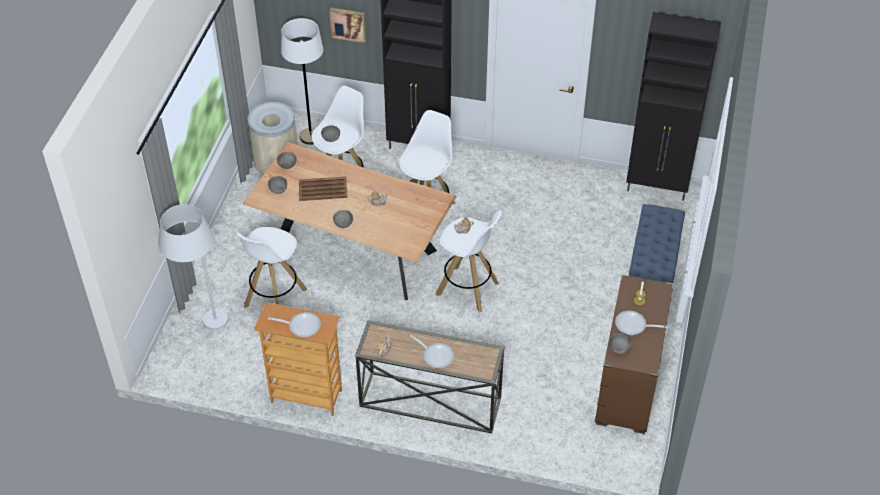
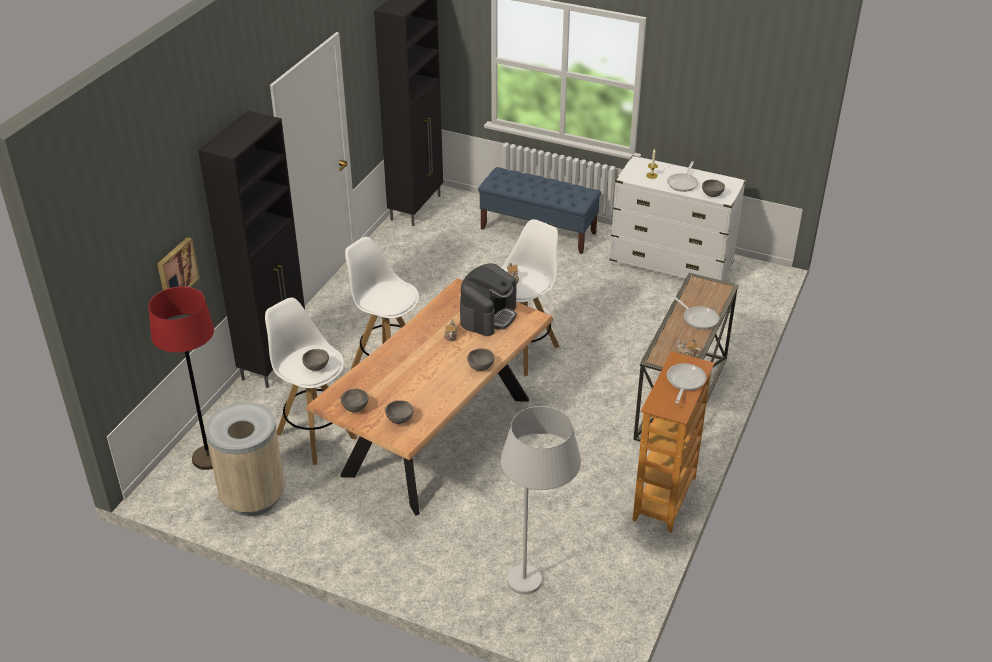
camera: 80 degrees left, 10 degrees down
white stool [236,227,307,308] -> none
white floor lamp [281,18,323,145] -> red floor lamp [148,286,214,470]
brown tray [299,176,348,201] -> none
frying pan [410,335,454,368] -> frying pan turned 90 degrees clockwise [670,295,719,329]
brown dresser [595,274,674,434] -> white dresser [609,155,746,281]
none -> coffee machine [460,264,517,336]

